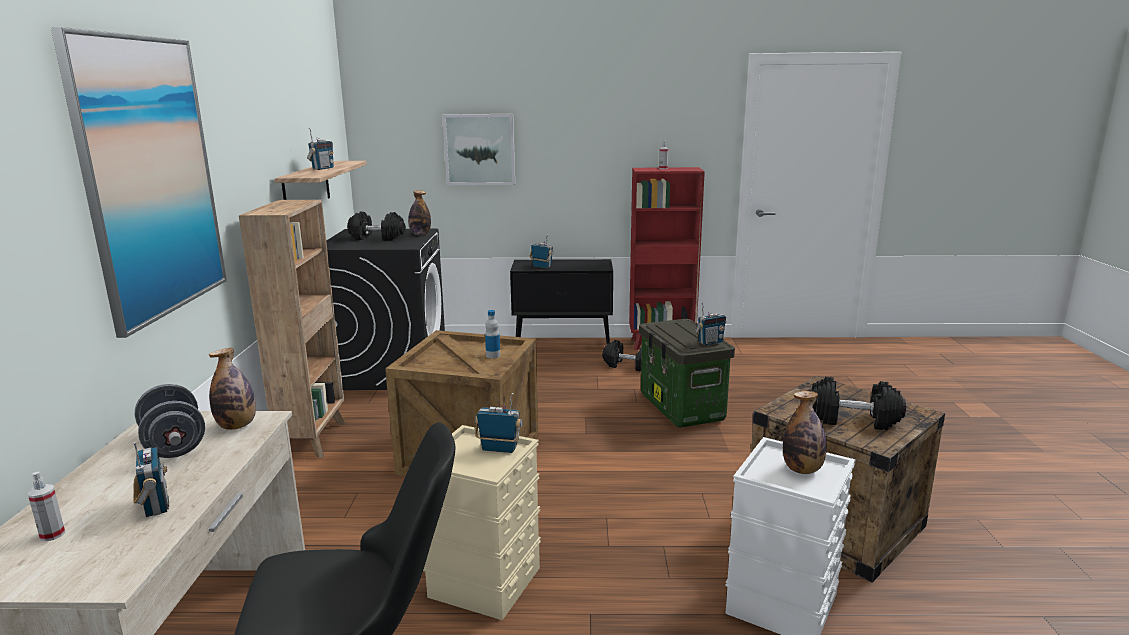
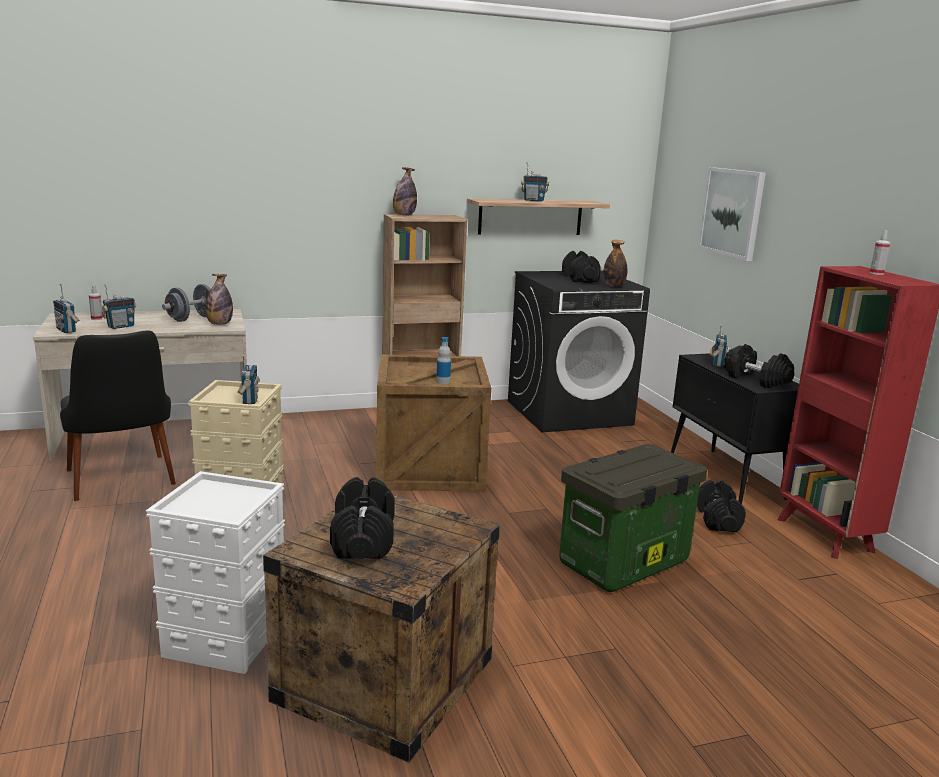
camera: 70 degrees right, 0 degrees up
picture [51,27,227,338] -> none
radio [695,302,726,345] -> radio moved to [53,284,80,333]
bottle [783,391,827,474] -> bottle moved to [393,167,417,216]
none -> black dumbbell [724,344,794,388]

